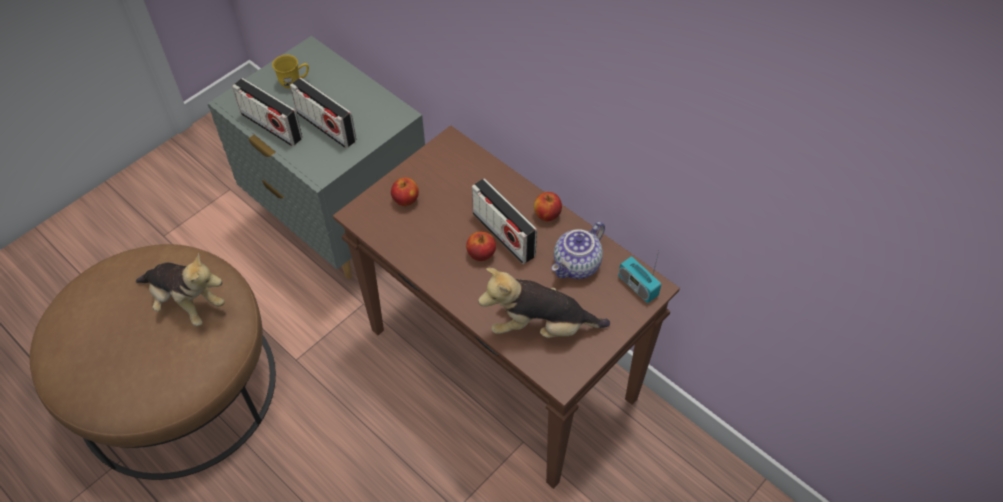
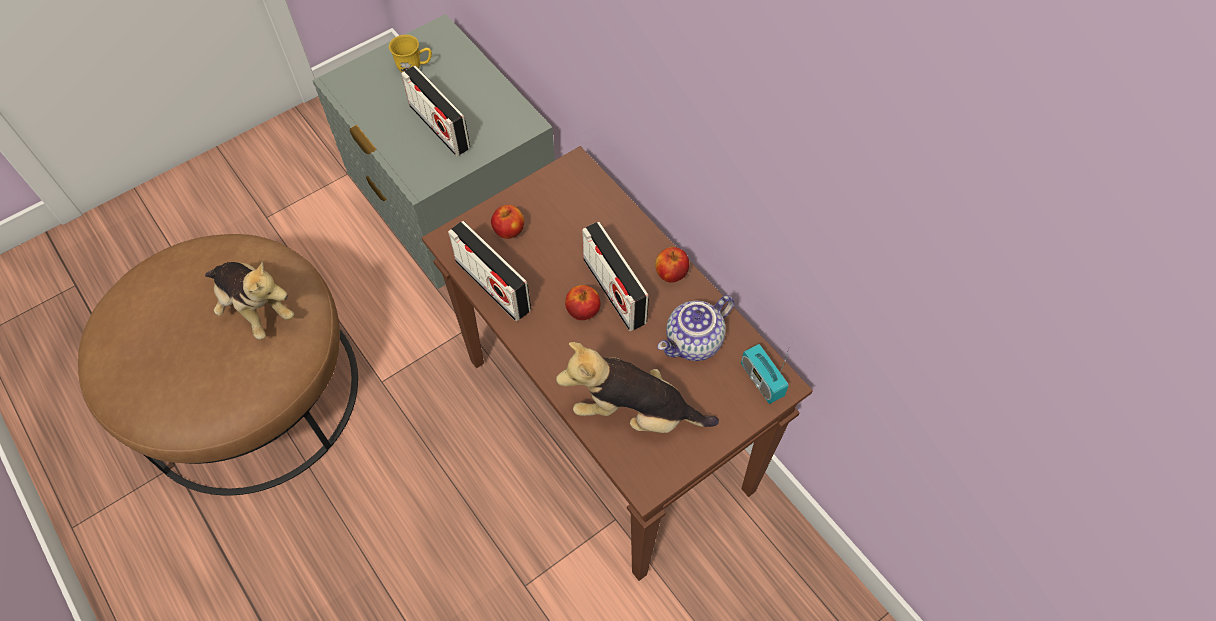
camera: 10 degrees right, 5 degrees up
radio [232,78,302,147] -> radio moved to [448,221,531,321]

